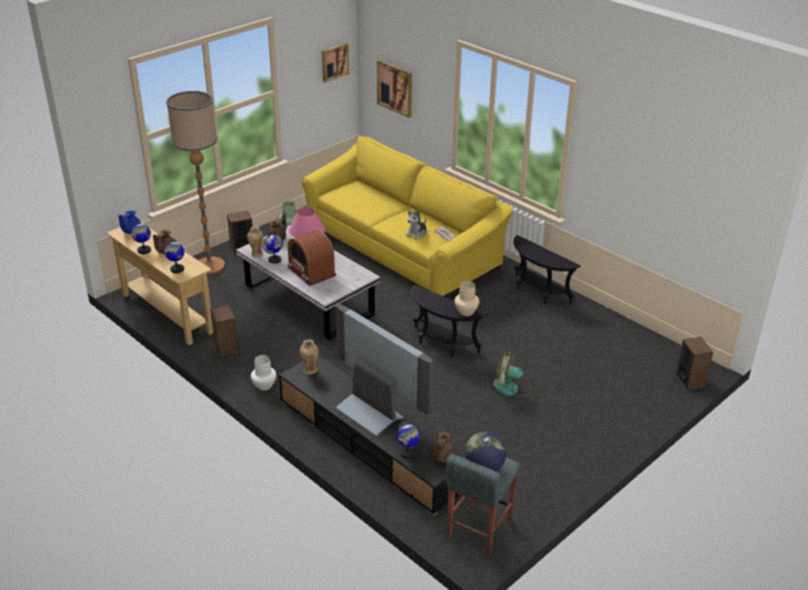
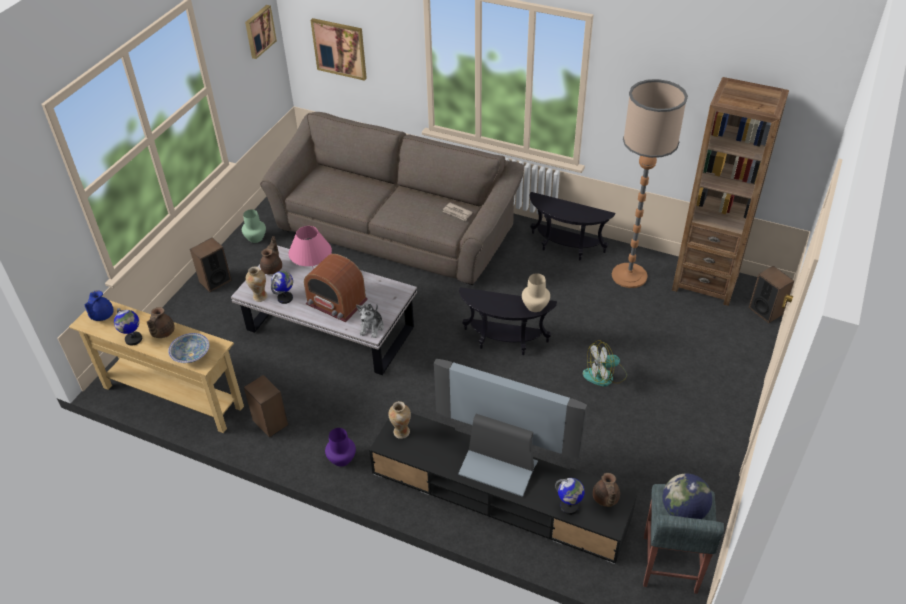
camera: 20 degrees left, 10 degrees up
globe [165,239,184,273] -> bowl [168,333,209,363]
floor lamp [166,91,225,274] -> floor lamp moved to [612,79,688,288]
white vase [251,355,276,391] -> purple vase [325,428,356,467]
yellow sofa [302,136,513,297] -> brown sofa [260,112,524,285]
plush toy [406,210,427,240] -> plush toy moved to [356,303,384,338]
none -> brown bookcase [672,77,789,306]

